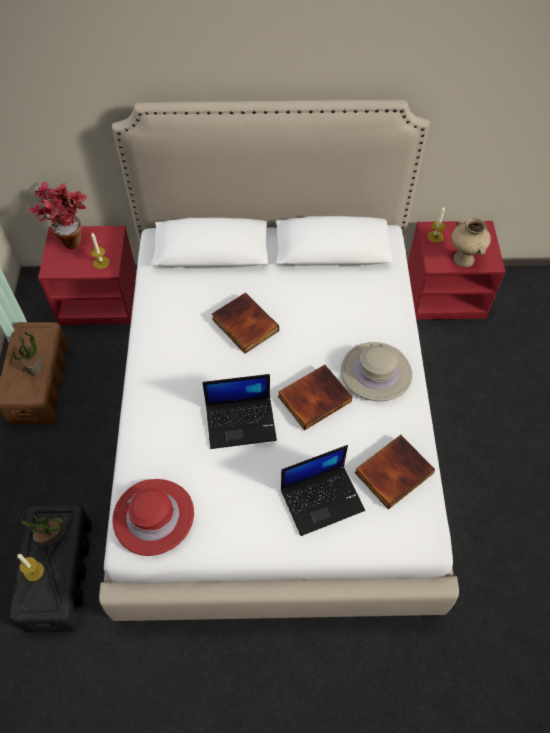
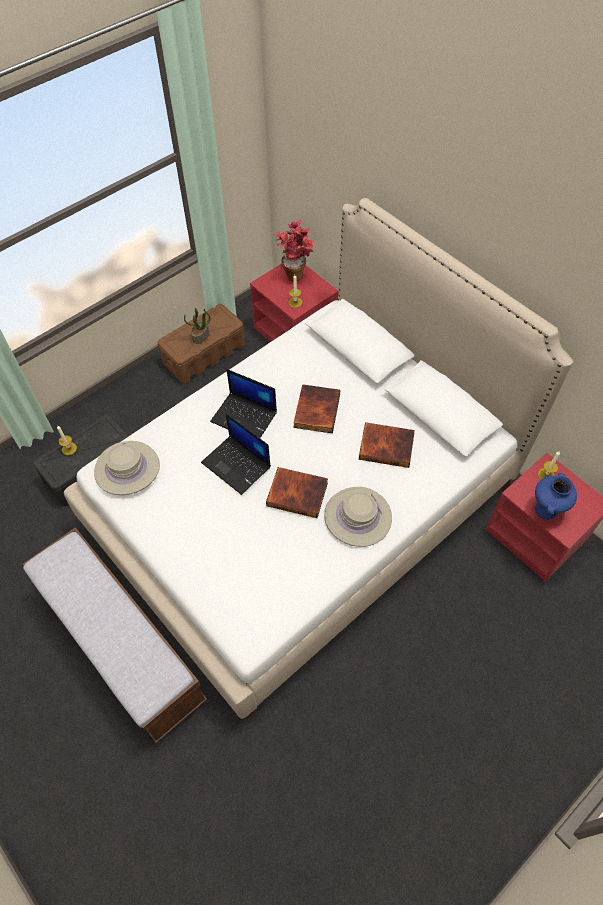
camera: 50 degrees right, 0 degrees up
potted plant [20,516,67,547] -> none
red hat [112,479,194,556] -> beige hat [94,441,160,495]
laptop [281,445,365,536] -> laptop moved to [210,369,277,438]
book [355,435,435,509] -> book moved to [359,422,415,468]
beige vase [452,218,491,267] -> blue vase [535,473,577,520]
none -> bench [23,527,207,743]

